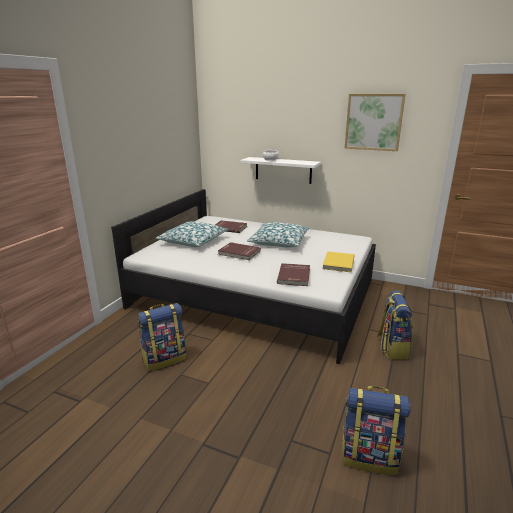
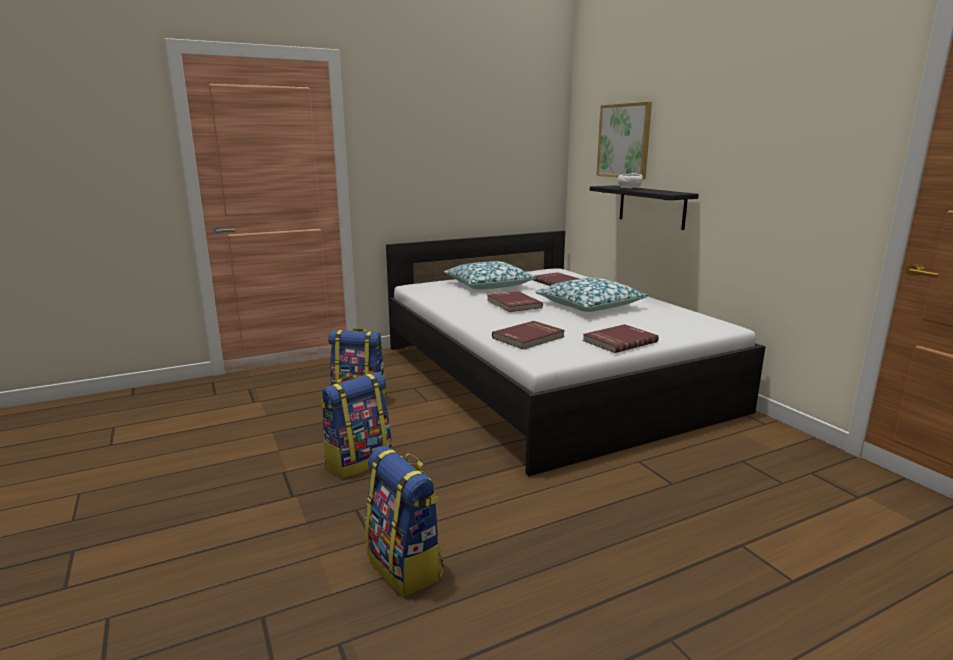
camera: 40 degrees right, 5 degrees down
white shelf [240,157,321,184] -> black shelf [590,185,699,230]
yellow book [323,251,354,272] -> red book [583,324,659,353]
picture [345,94,405,151] -> picture moved to [596,102,652,179]
backpack [377,290,413,360] -> backpack moved to [321,372,392,479]

